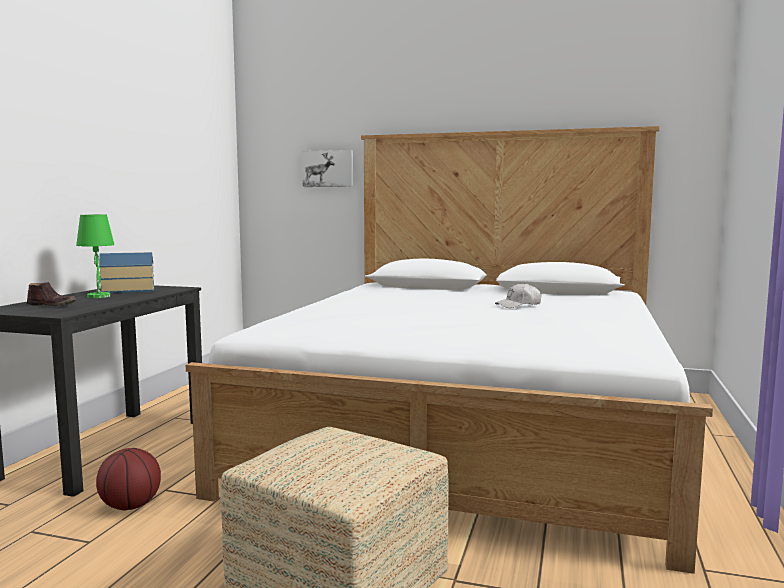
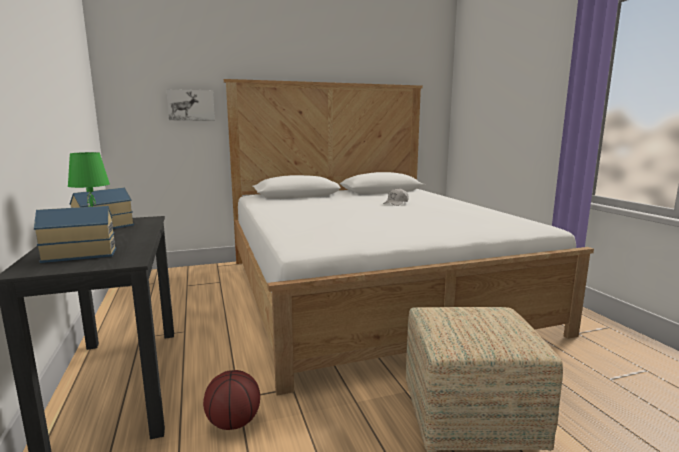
camera: 35 degrees left, 5 degrees up
brown shoe [27,282,76,306] -> toy house [34,206,116,263]

